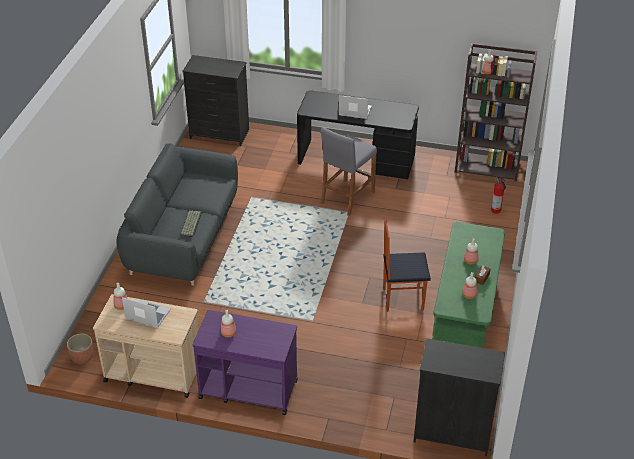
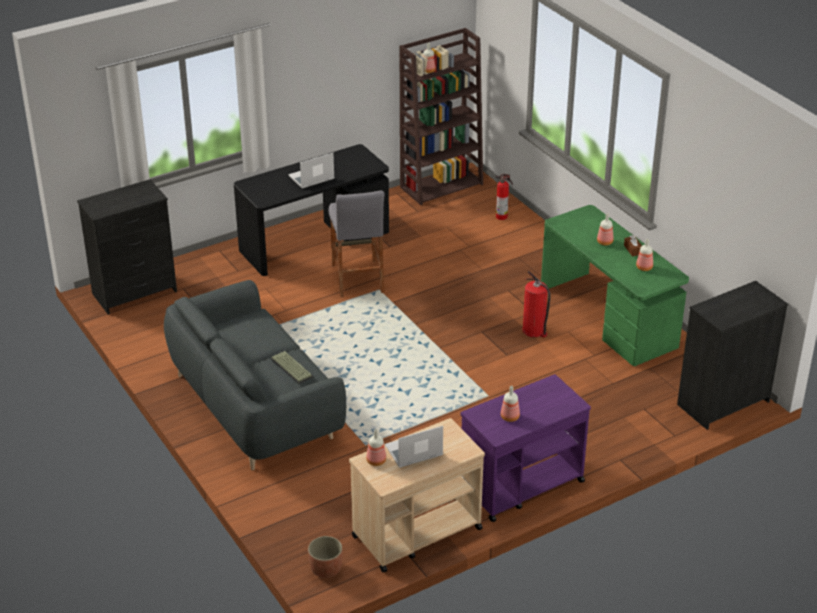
camera: 45 degrees left, 5 degrees down
chair [383,219,431,312] -> fire extinguisher [522,271,551,338]

